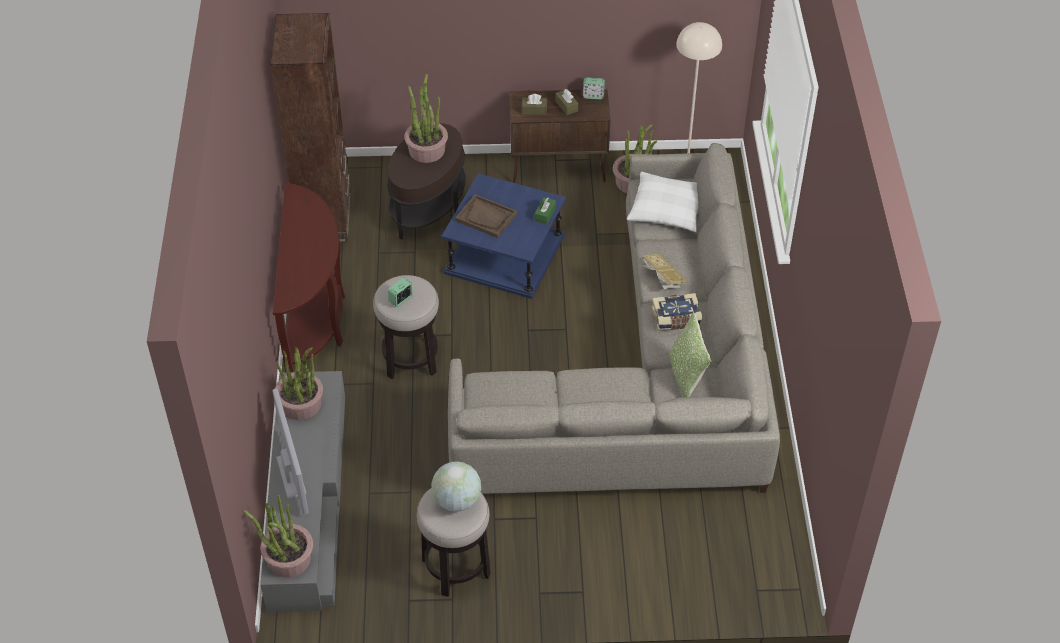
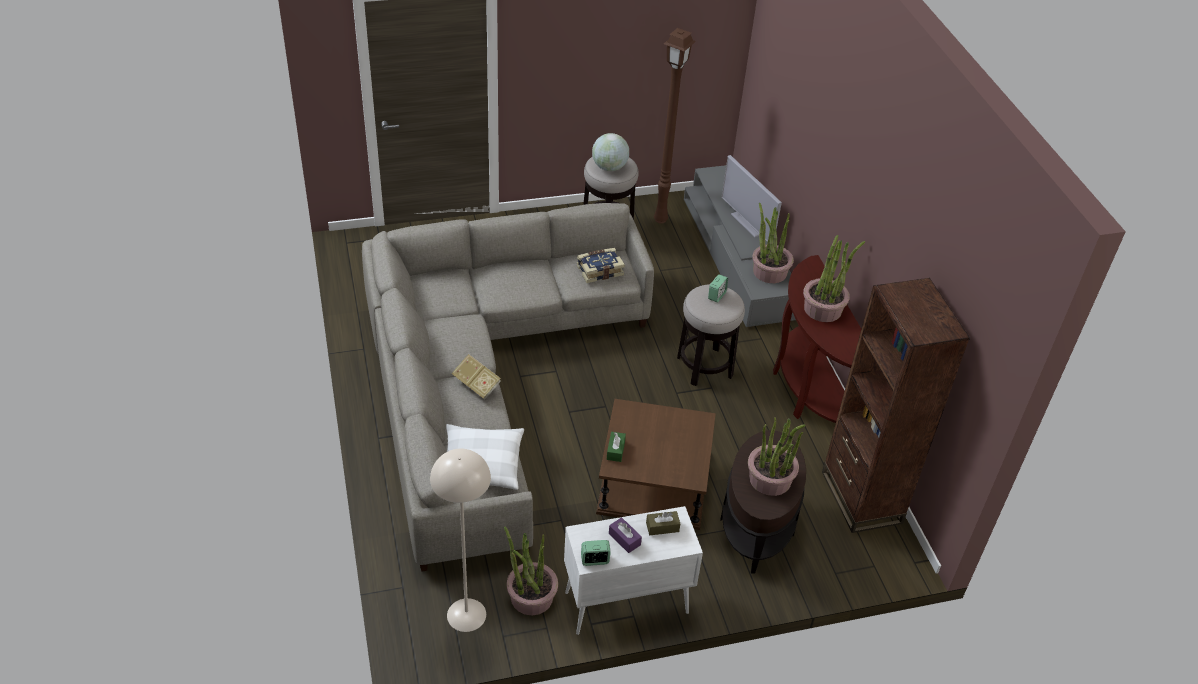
camera: 165 degrees right, 5 degrees down
potted plant [243,495,313,578] -> potted plant moved to [803,235,865,322]
blue side table [441,173,566,299] -> brown side table [596,399,716,530]
brown tray [455,194,517,238] -> none
brown cabinet [510,89,611,183] -> white cabinet [564,506,703,635]
brown tissue box [555,89,578,115] -> purple tissue box [609,517,642,553]
book [651,293,702,331] -> book moved to [577,248,625,283]
pillow [669,312,711,397] -> none
none -> brown floor lamp [654,28,696,224]

